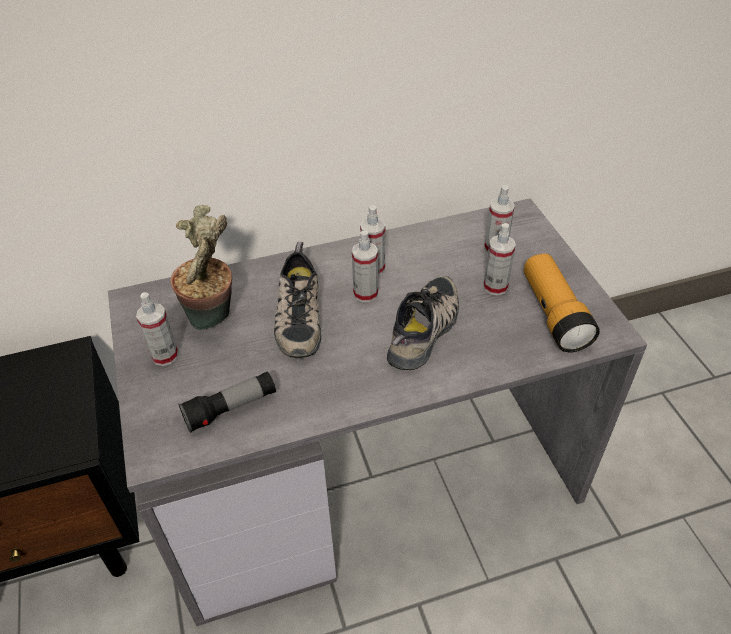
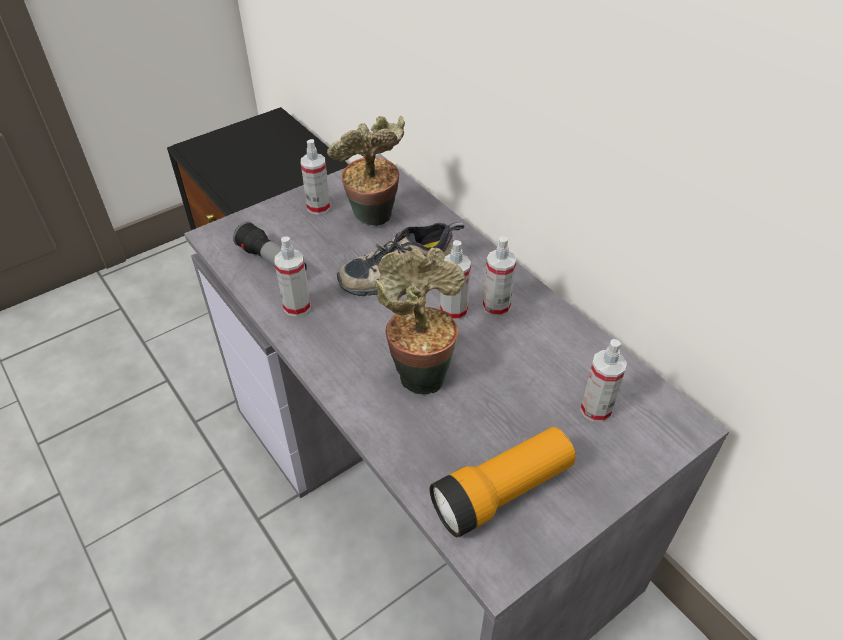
camera: 70 degrees right, 0 degrees up
shoe [387,276,459,370] -> potted plant [375,248,465,395]
spray bottle [483,223,516,296] -> spray bottle moved to [274,237,311,317]

